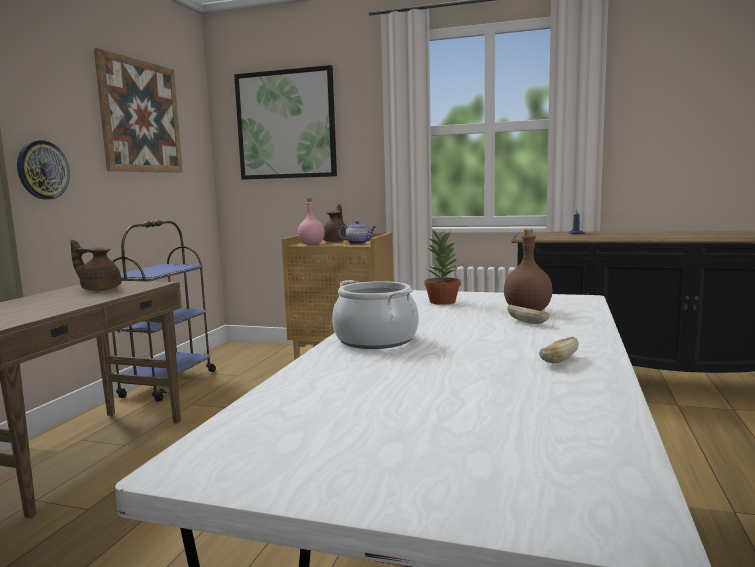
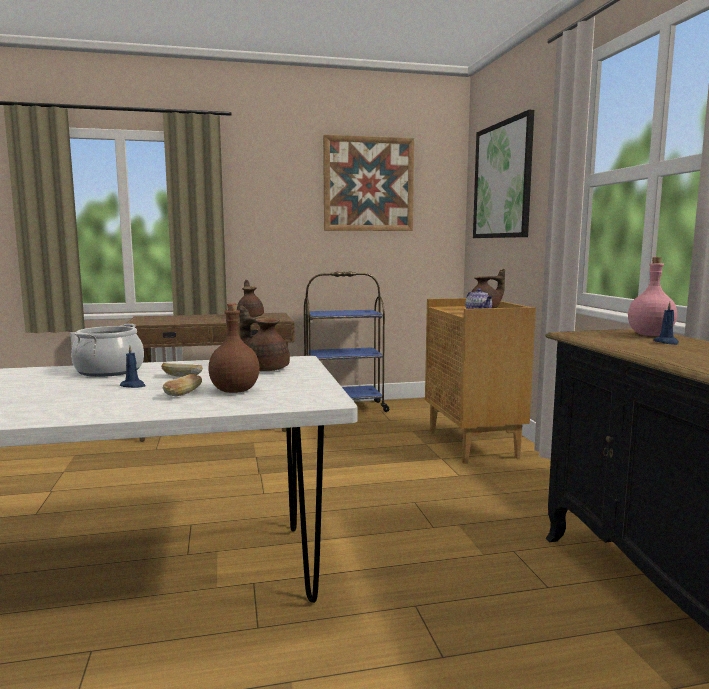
camera: 60 degrees right, 0 degrees up
wall clock [17,140,70,200] -> none
pink bottle [298,198,325,245] -> pink bottle moved to [628,257,677,336]
potted plant [424,229,461,305] -> brown teapot [240,306,290,371]
bread [539,337,578,363] -> bread moved to [161,363,203,377]
none -> blue candle [120,346,146,388]

